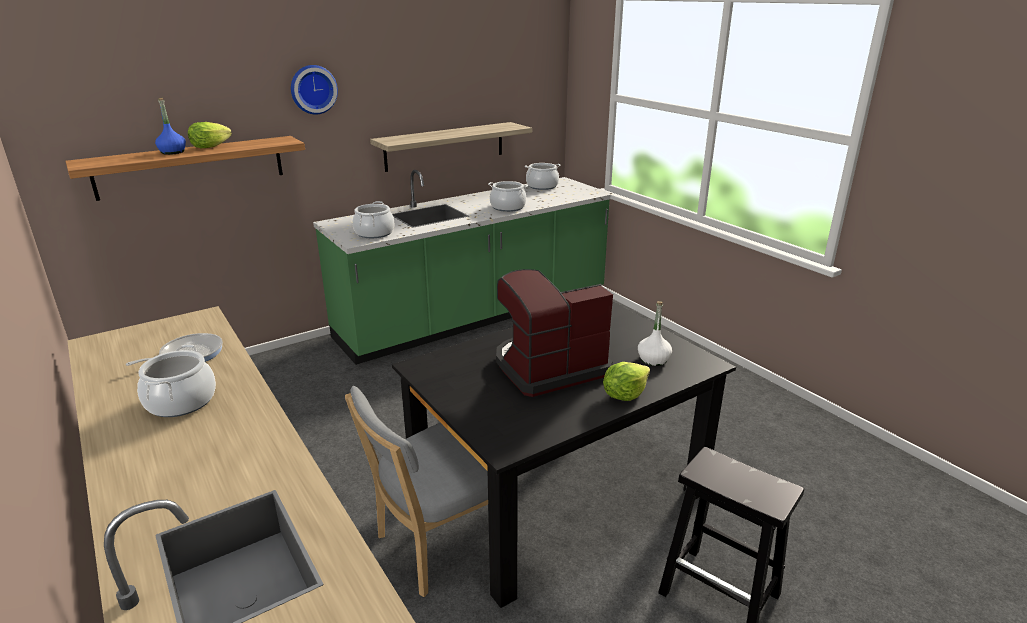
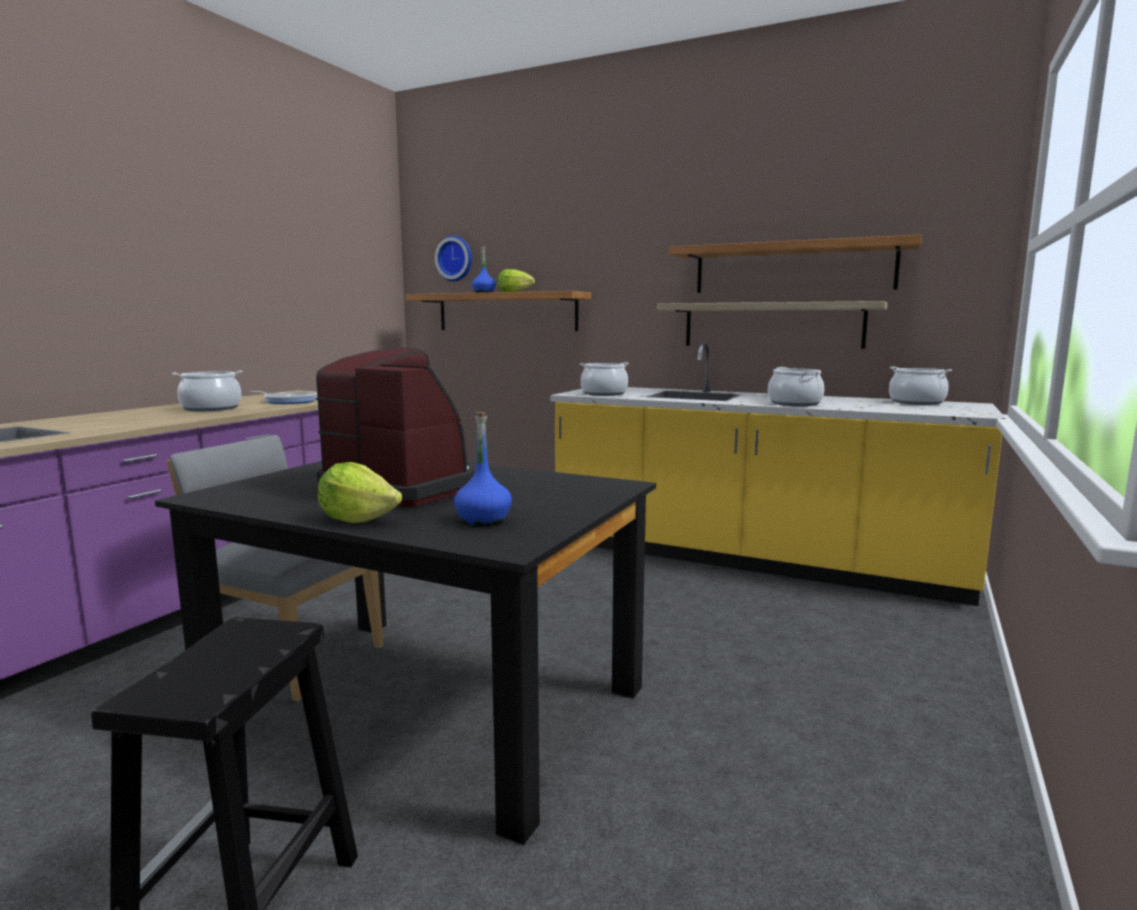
camera: 60 degrees right, 15 degrees down
wall clock [291,65,338,115] -> wall clock moved to [435,236,472,282]
green counter [313,170,613,365] -> yellow counter [550,342,1006,606]
white bottle [638,301,672,366] -> blue bottle [454,412,512,526]
none -> shelf [669,235,922,293]

